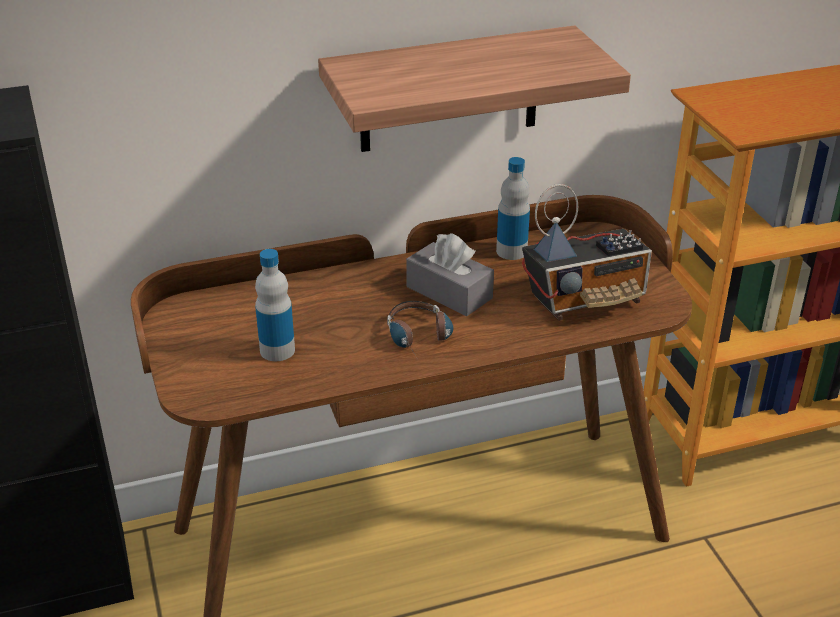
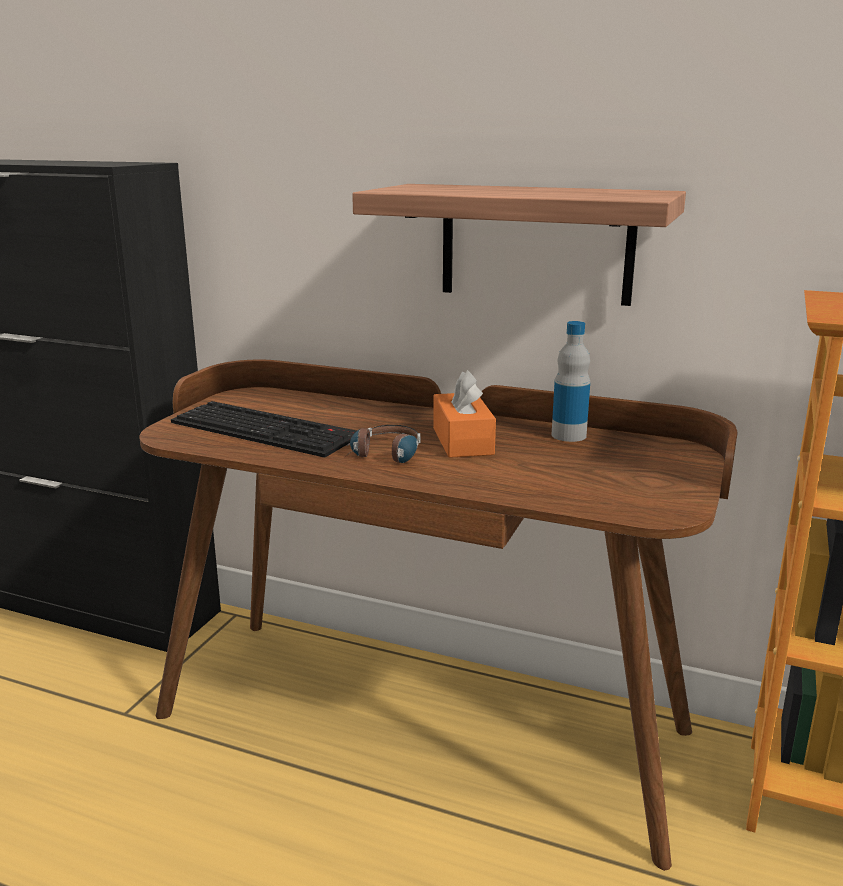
camera: 40 degrees right, 15 degrees down
bottle [255,249,295,361] -> keyboard [171,401,356,458]
grey tissue box [406,233,494,317] -> orange tissue box [433,370,496,458]
radio [522,184,652,321] -> none

